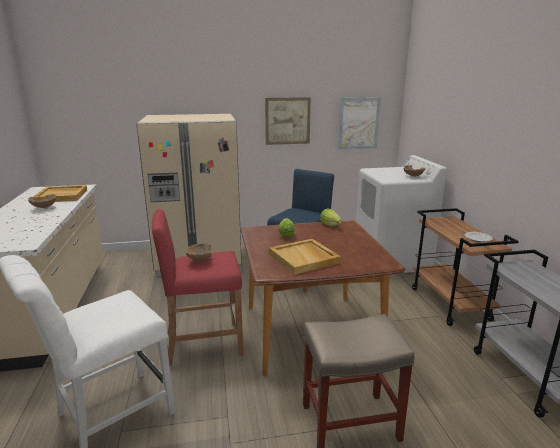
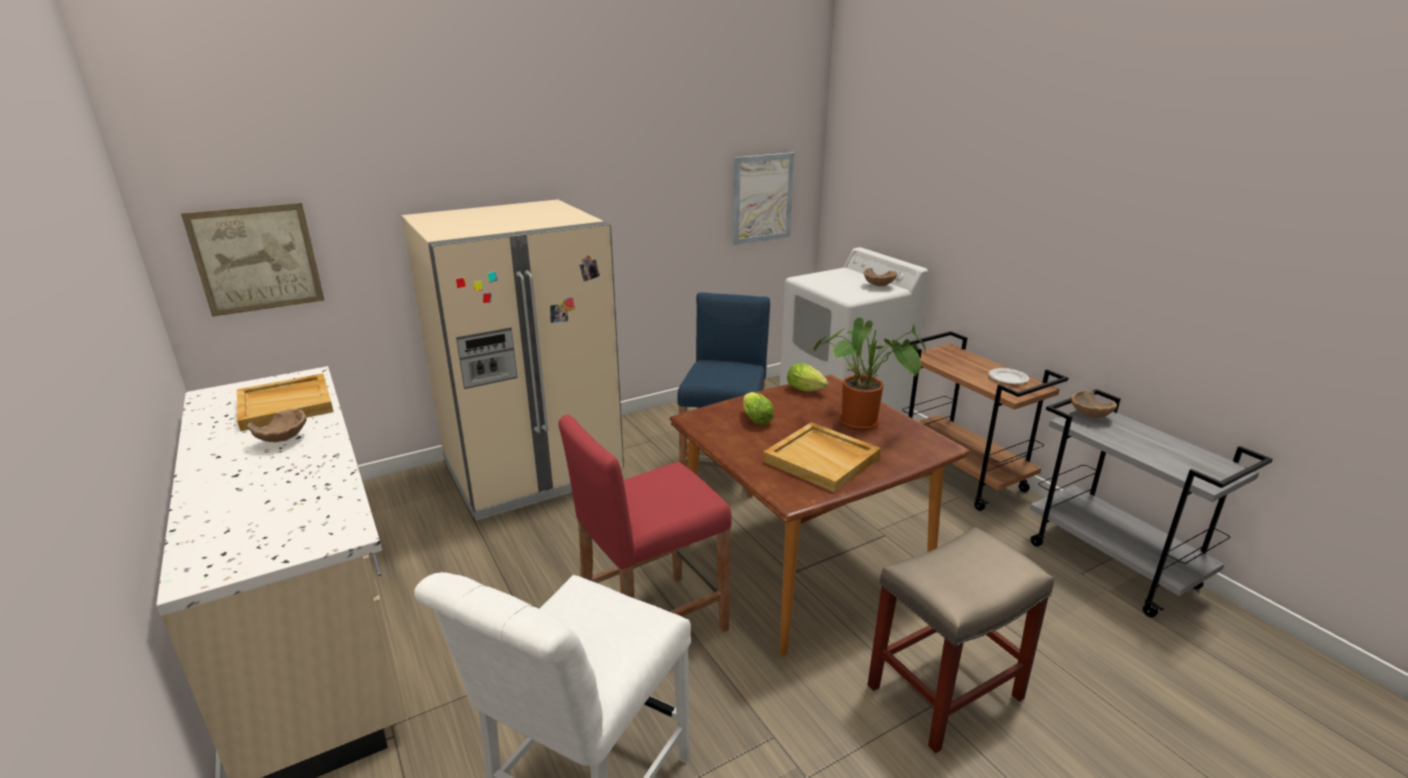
camera: 20 degrees left, 5 degrees up
brown bowl [185,243,211,262] -> brown bowl moved to [1071,390,1117,418]
picture [265,97,311,145] -> picture moved to [181,203,324,317]
none -> potted plant [814,317,926,431]

